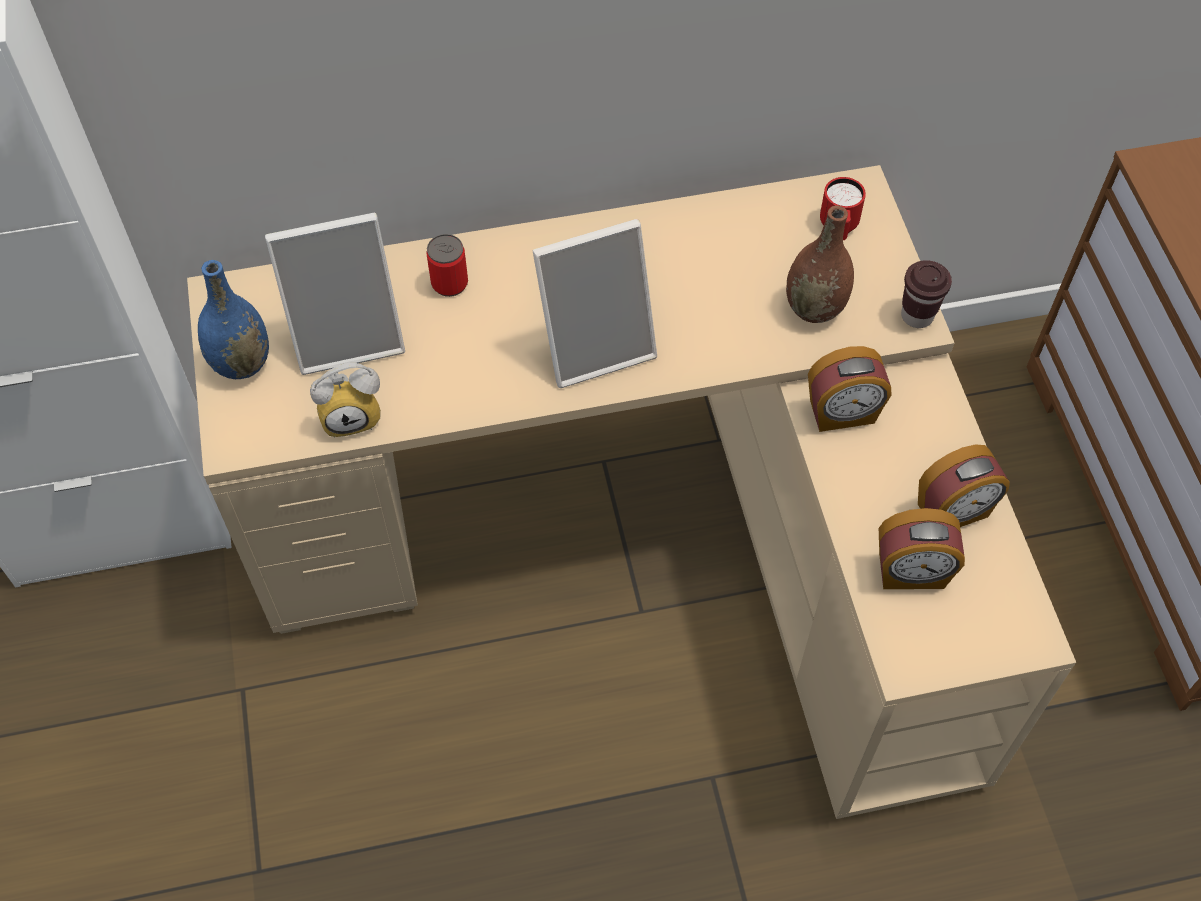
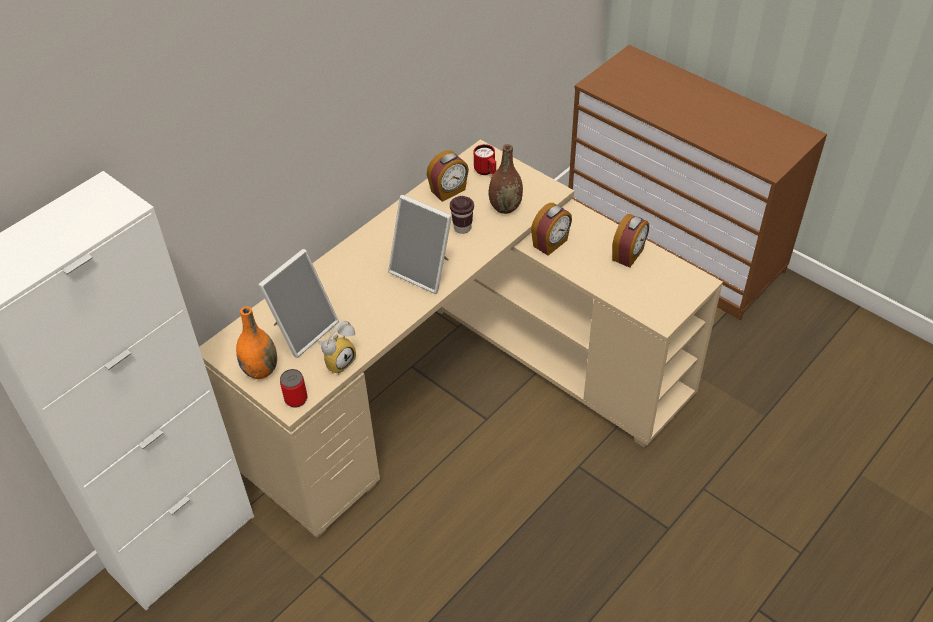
camera: 35 degrees left, 10 degrees down
blue vase [198,260,269,379] -> orange vase [236,307,277,379]
can [426,234,468,297] -> can moved to [280,369,308,408]
picture frame [533,219,657,388] -> picture frame turned 90 degrees clockwise [388,195,452,294]
alarm clock [879,508,965,589] -> alarm clock moved to [427,150,469,202]
brown cup [901,260,952,328] -> brown cup moved to [450,196,474,234]

